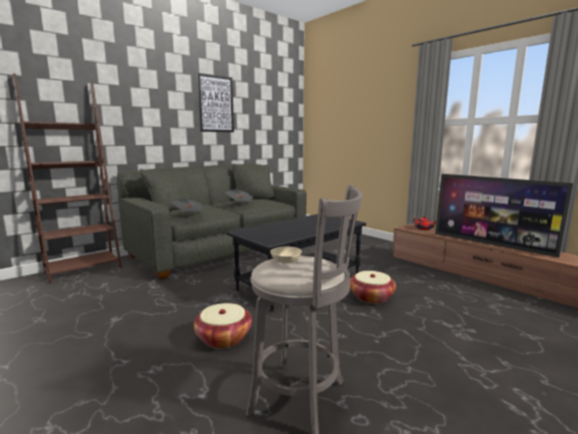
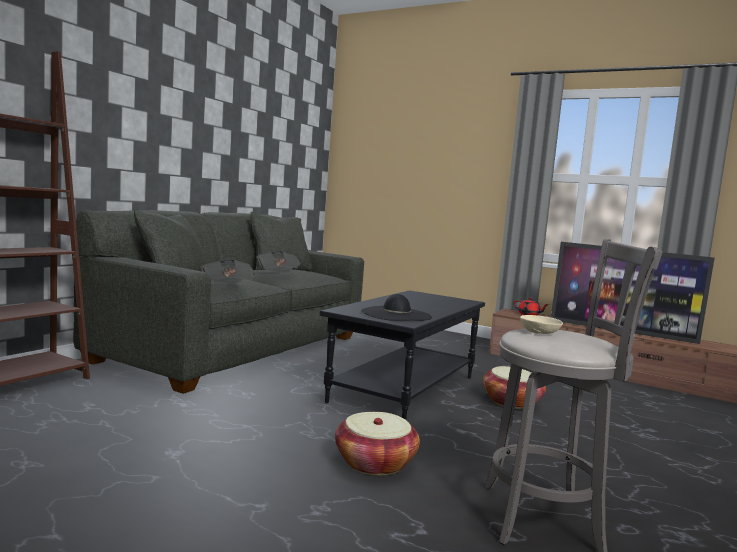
camera: 20 degrees left, 5 degrees down
picture [197,73,234,132] -> none
none -> black hat [361,294,432,321]

